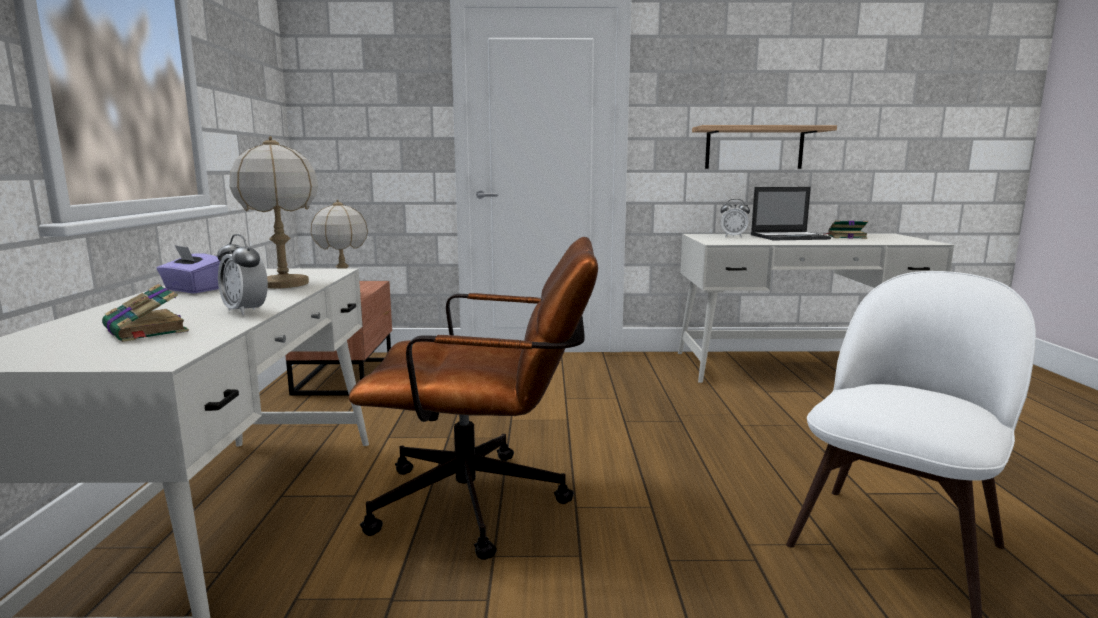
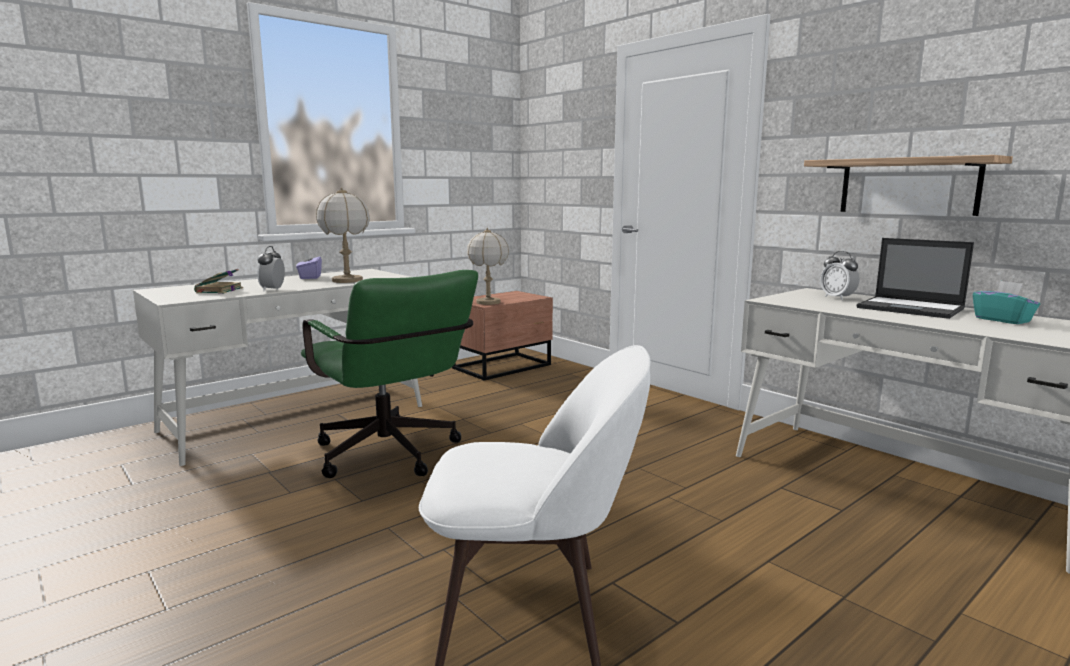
camera: 50 degrees right, 0 degrees up
brown office chair [349,237,598,560] -> green office chair [301,270,478,478]
book [824,220,868,239] -> turquoise tissue box [973,281,1040,324]

